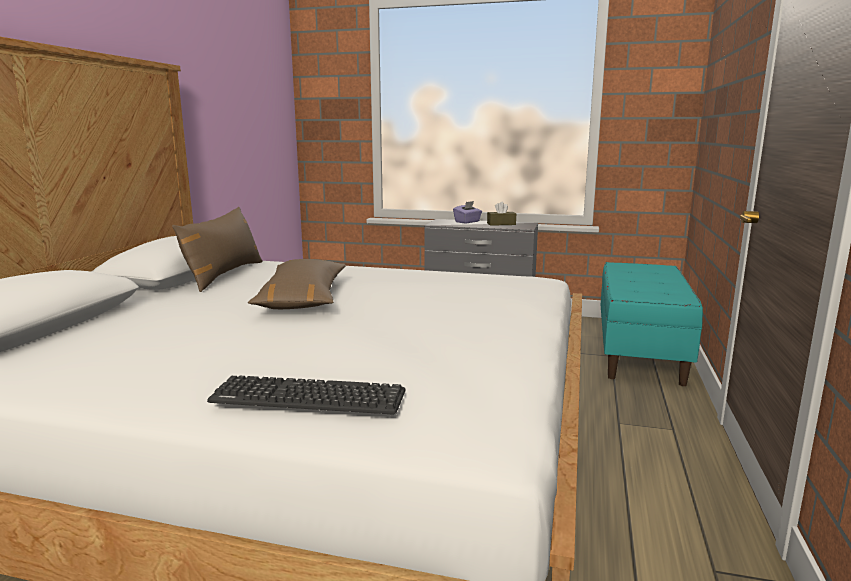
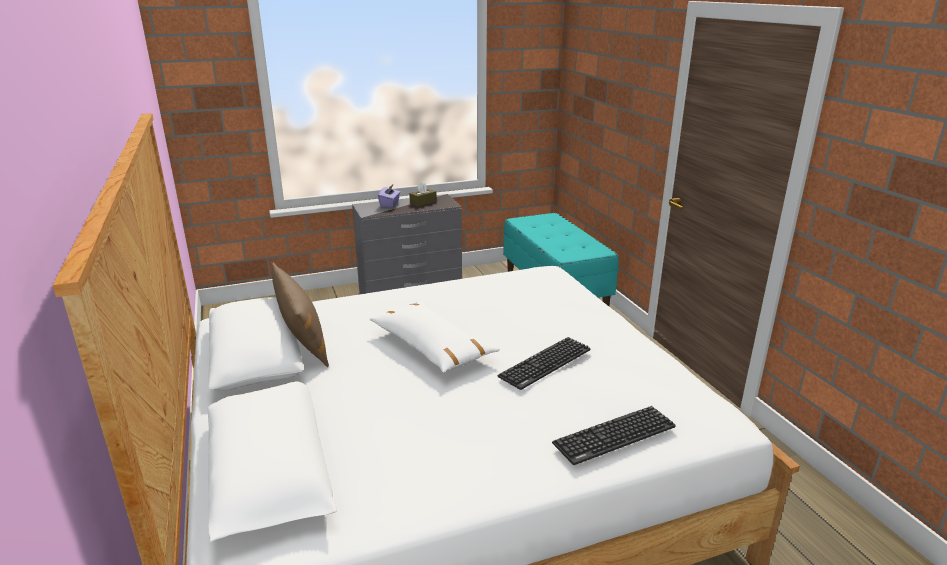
camera: 35 degrees left, 10 degrees up
brown pillow [248,259,346,309] -> white pillow [370,300,500,373]
none -> keyboard [497,337,590,390]

